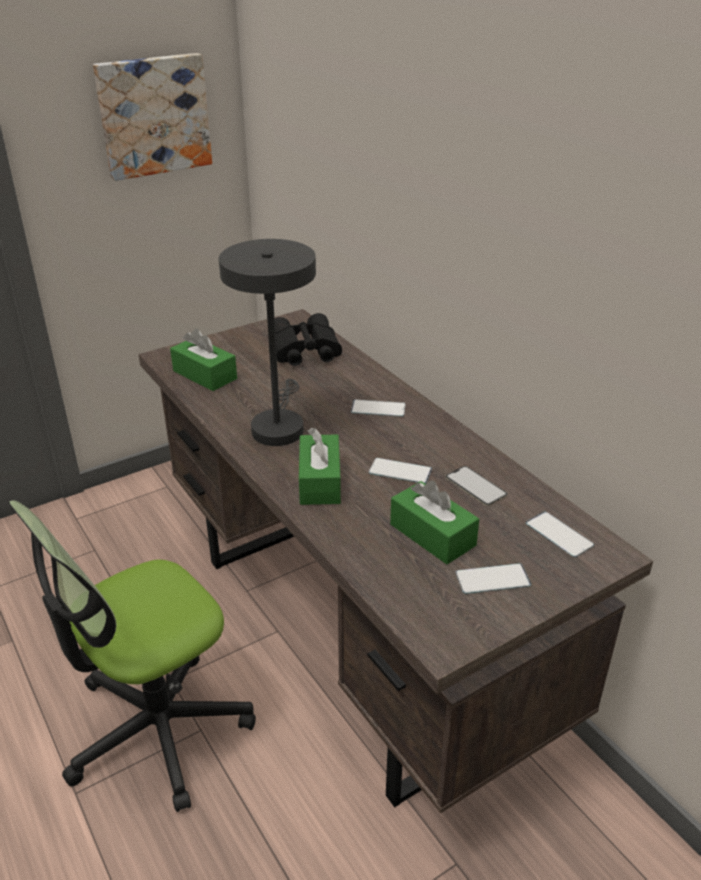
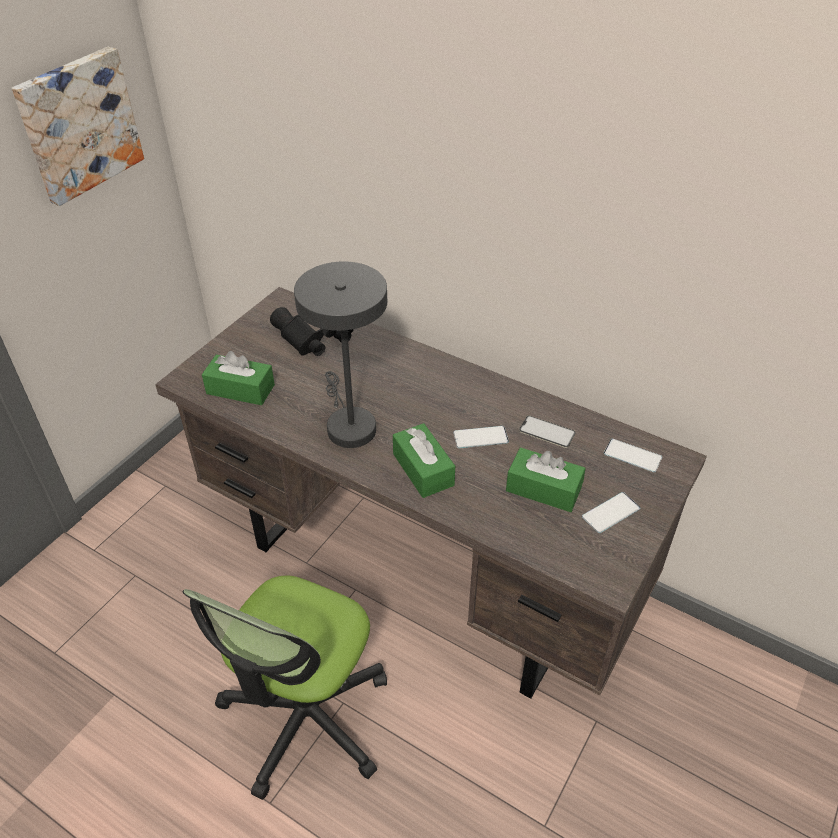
camera: 25 degrees left, 10 degrees up
phone [351,400,406,417] -> none

